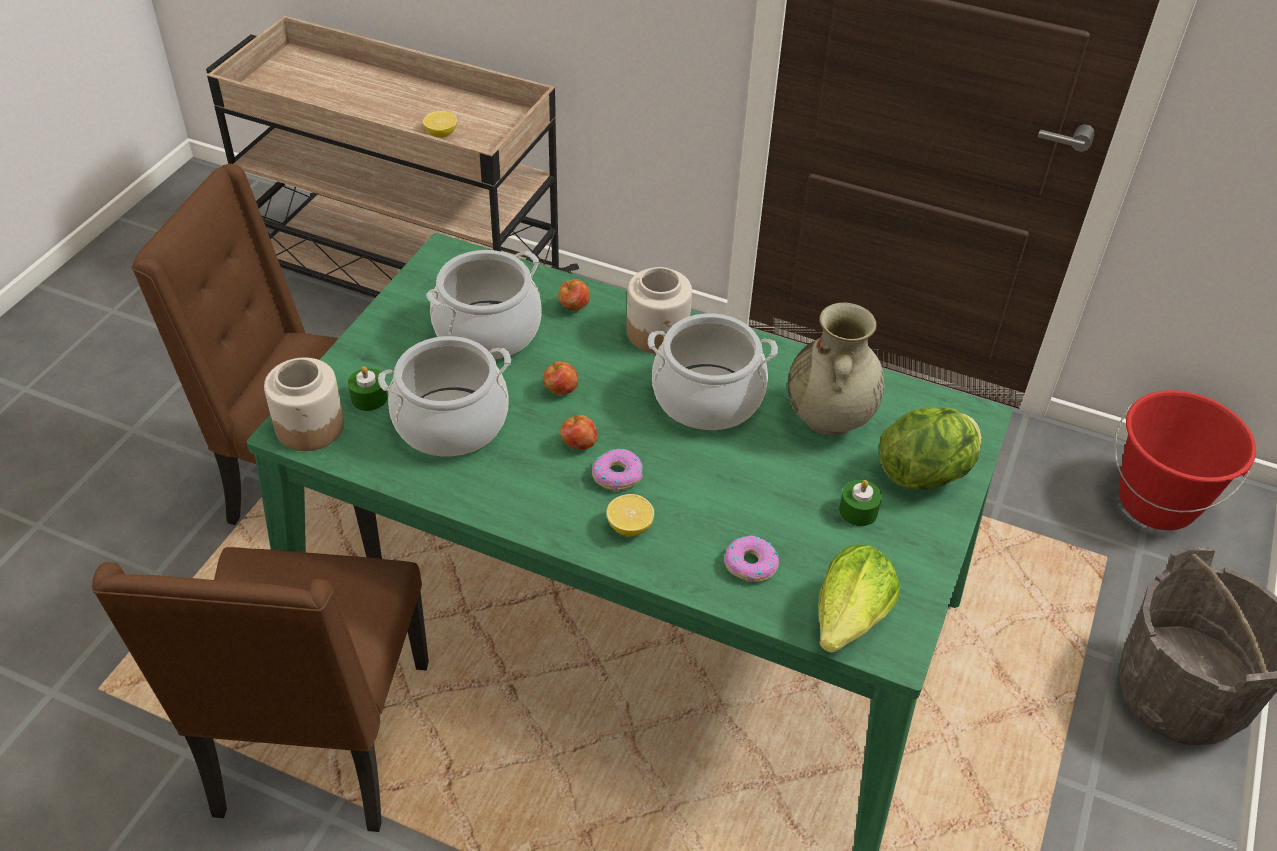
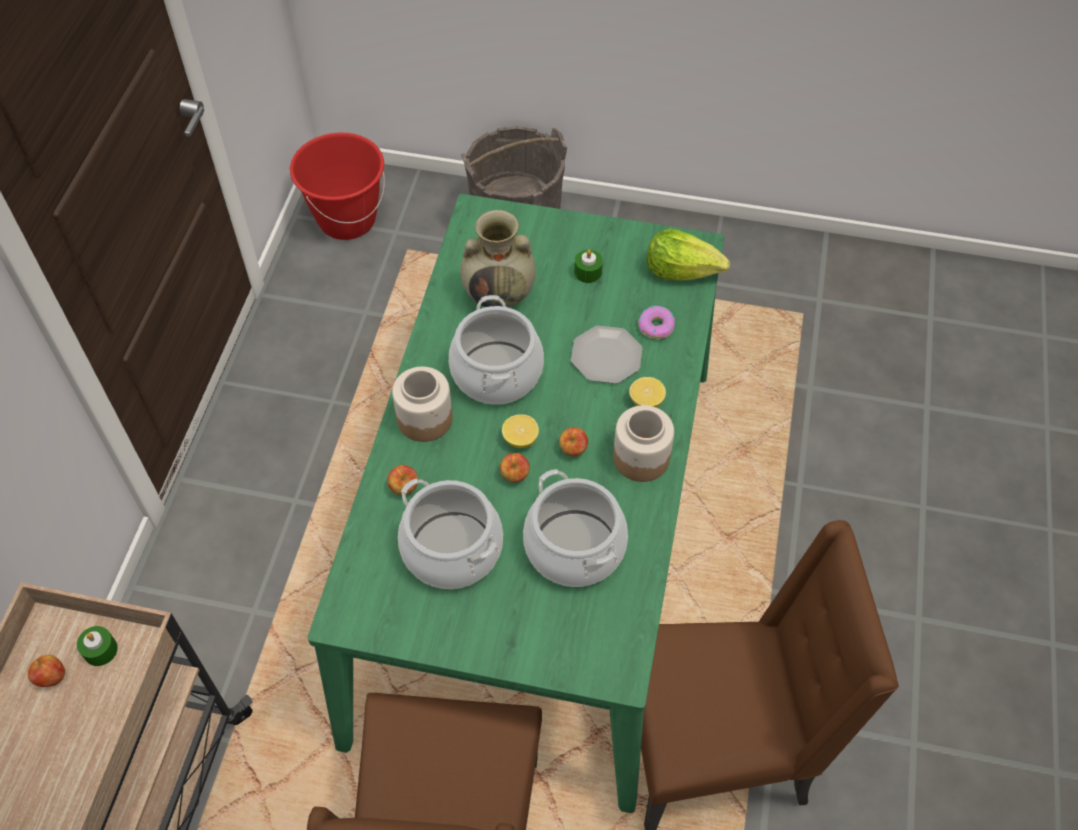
camera: 100 degrees left, 10 degrees up
jar [264,358,344,451] -> jar moved to [613,405,674,482]
green candle [348,366,388,411] -> green candle moved to [77,626,118,666]
lemon [423,111,457,138] -> lemon moved to [502,415,539,448]
donut [592,448,642,491] -> none
lettuce [879,407,981,490] -> none
none -> apple [28,655,65,687]
none -> plate [571,326,642,384]

